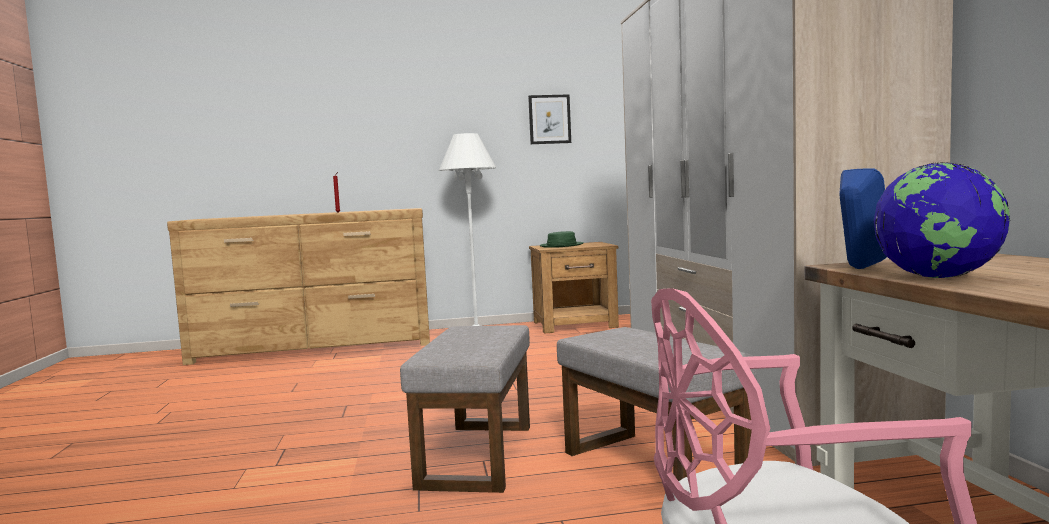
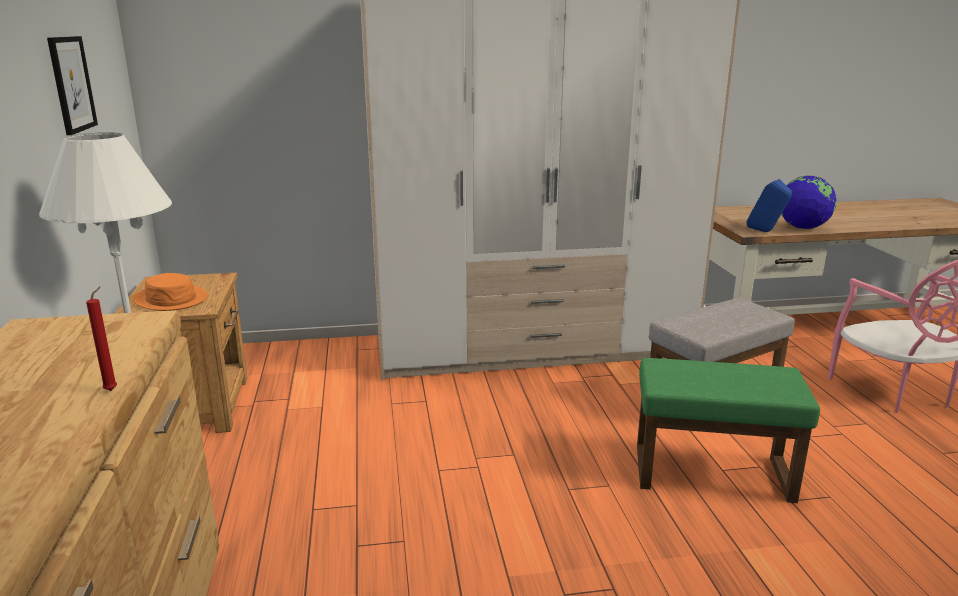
camera: 90 degrees left, 15 degrees up
grey ottoman [400,325,530,493] -> green ottoman [637,358,820,503]
green hat [539,231,584,248] -> orange hat [133,273,208,311]

